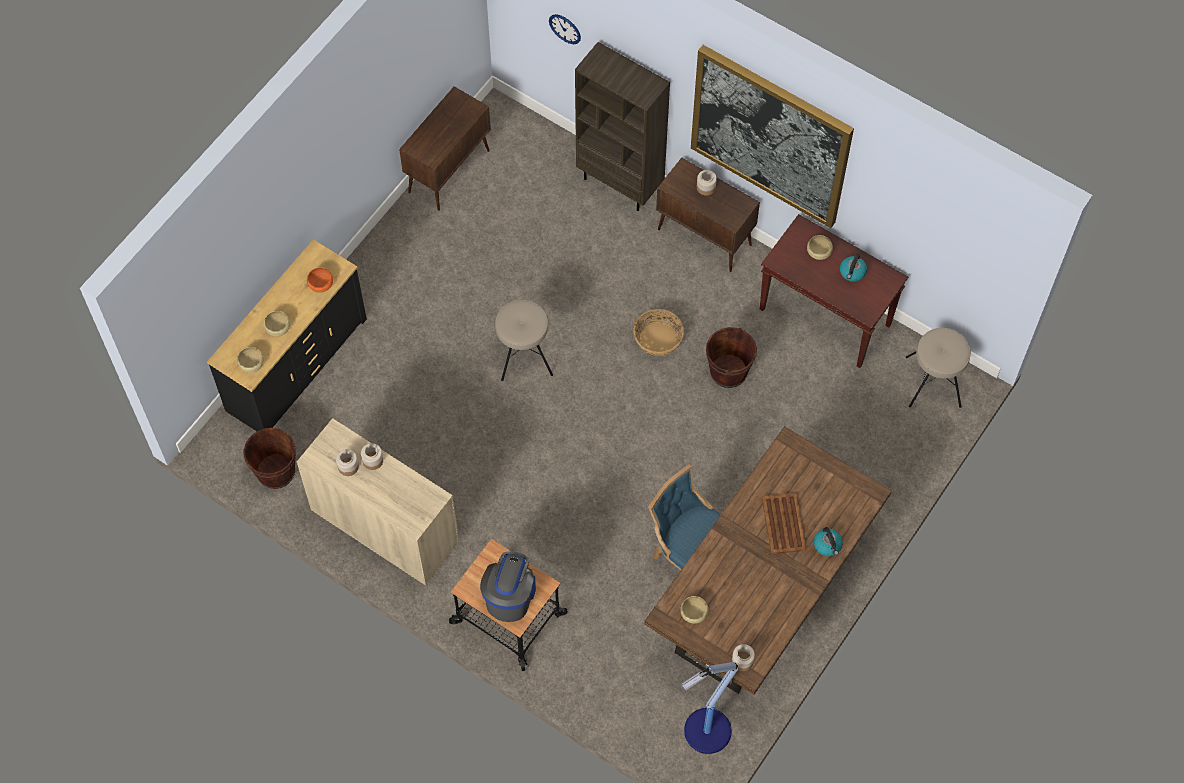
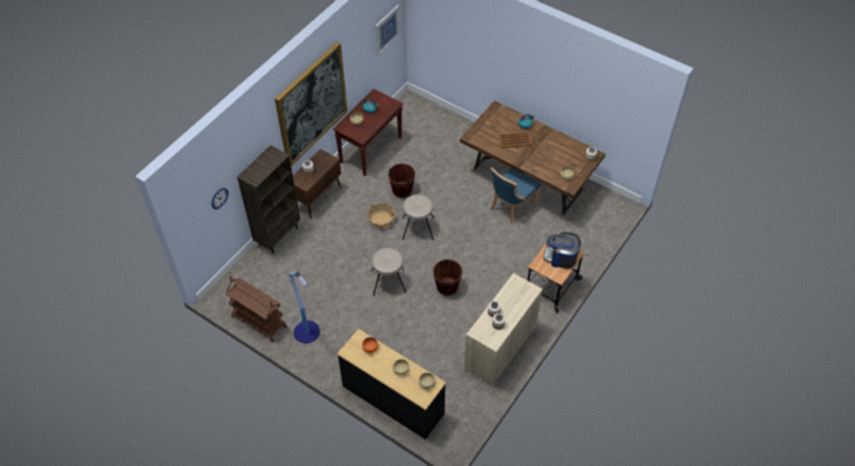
camera: 90 degrees left, 10 degrees down
brown bucket [243,428,296,489] -> brown bucket moved to [433,259,463,296]
brown cabinet [399,86,491,211] -> brown cart [225,276,287,342]
floor lamp [682,662,738,754] -> floor lamp moved to [289,272,320,343]
beige stool [906,328,971,408] -> beige stool moved to [402,194,434,240]
none -> picture [375,5,400,56]

